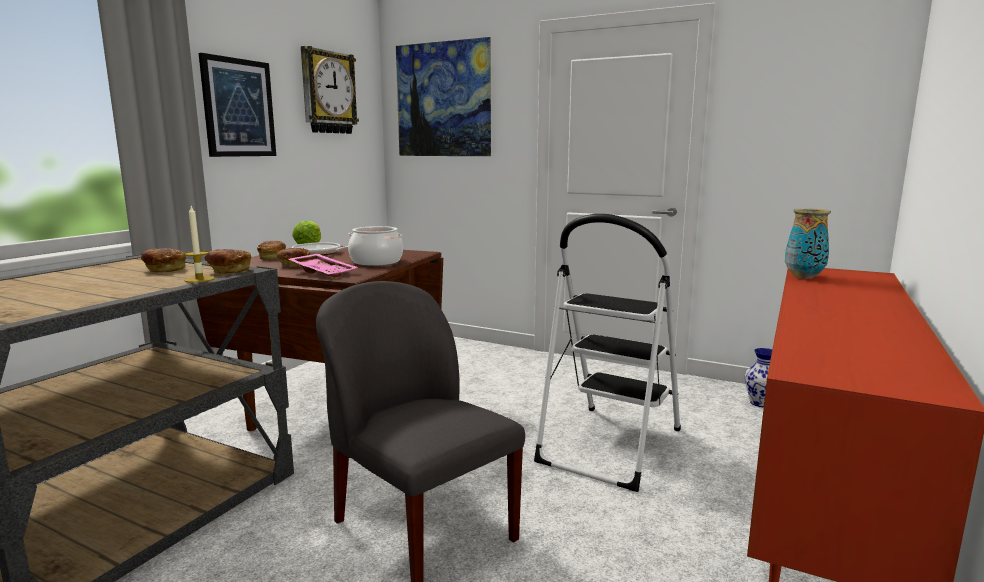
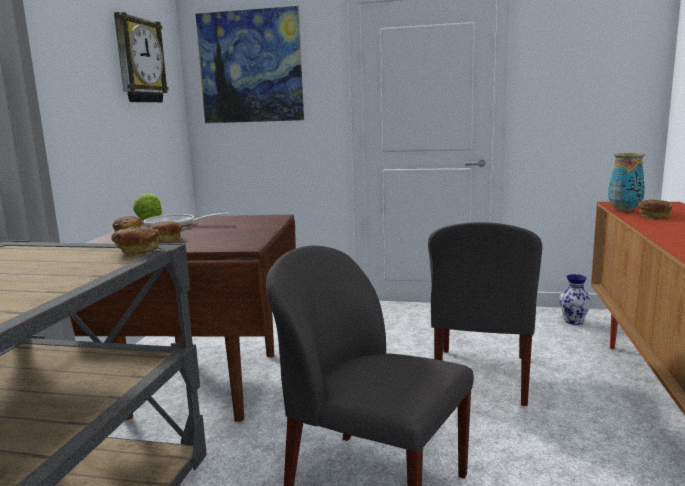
camera: 15 degrees left, 0 degrees up
bread [141,248,186,273] -> bread moved to [637,200,672,219]
candle [183,206,215,283] -> none
picture [199,53,276,157] -> none
pink tray [288,254,358,278] -> none
cooking pot [348,226,403,266] -> none
step ladder [534,214,681,492] -> grey chair [428,222,542,406]

